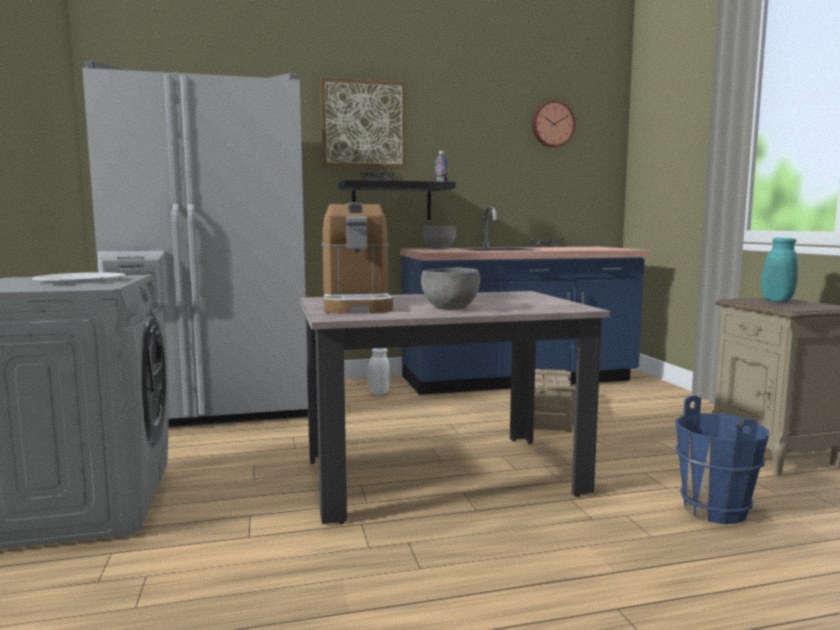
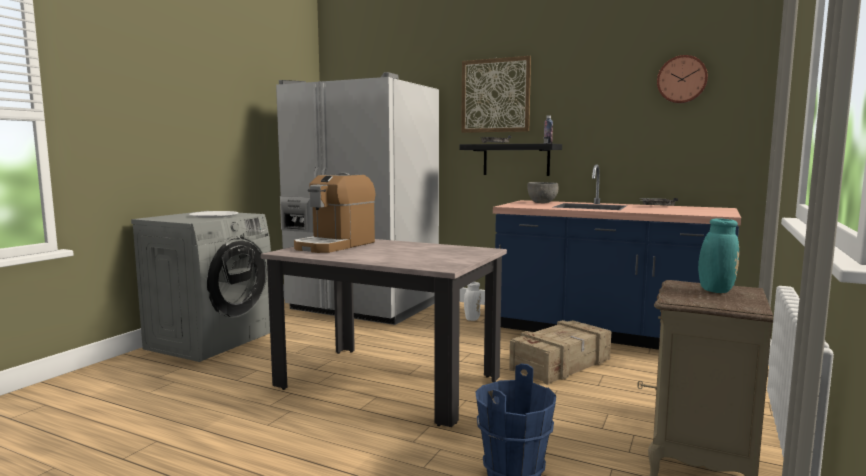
camera: 40 degrees right, 0 degrees up
grey bowl [421,268,480,310] -> none

